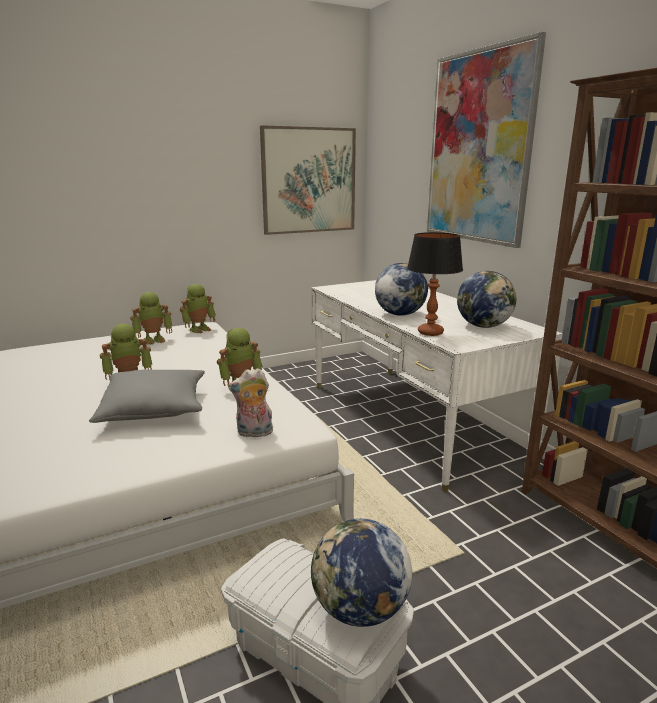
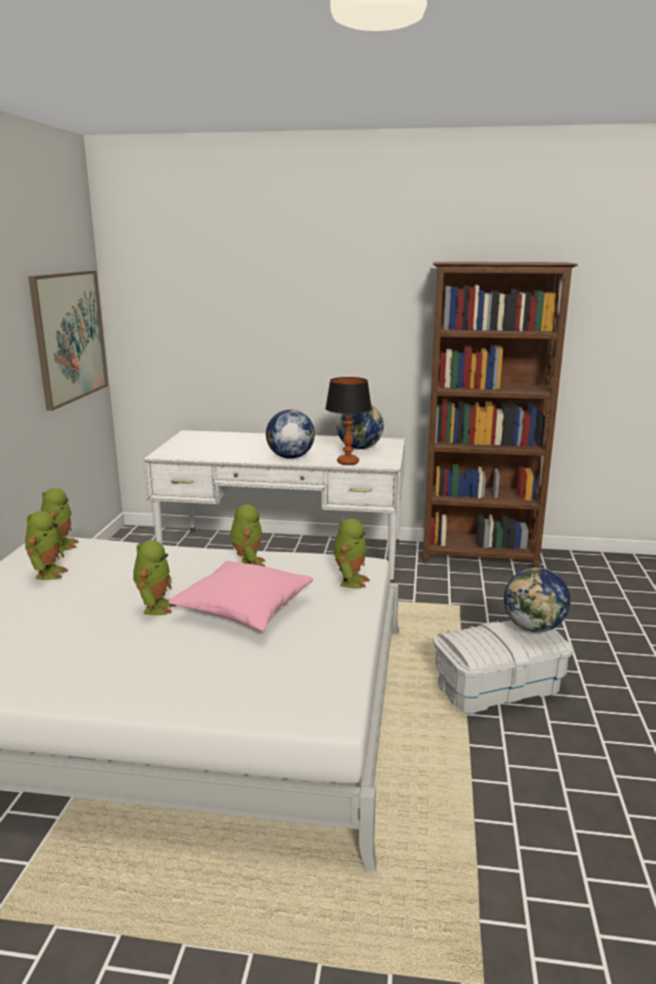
camera: 55 degrees left, 0 degrees up
grey pillow [89,370,205,423] -> pink pillow [168,561,313,631]
plush toy [228,368,274,438] -> toy robot [333,519,370,588]
picture [427,32,546,248] -> none

